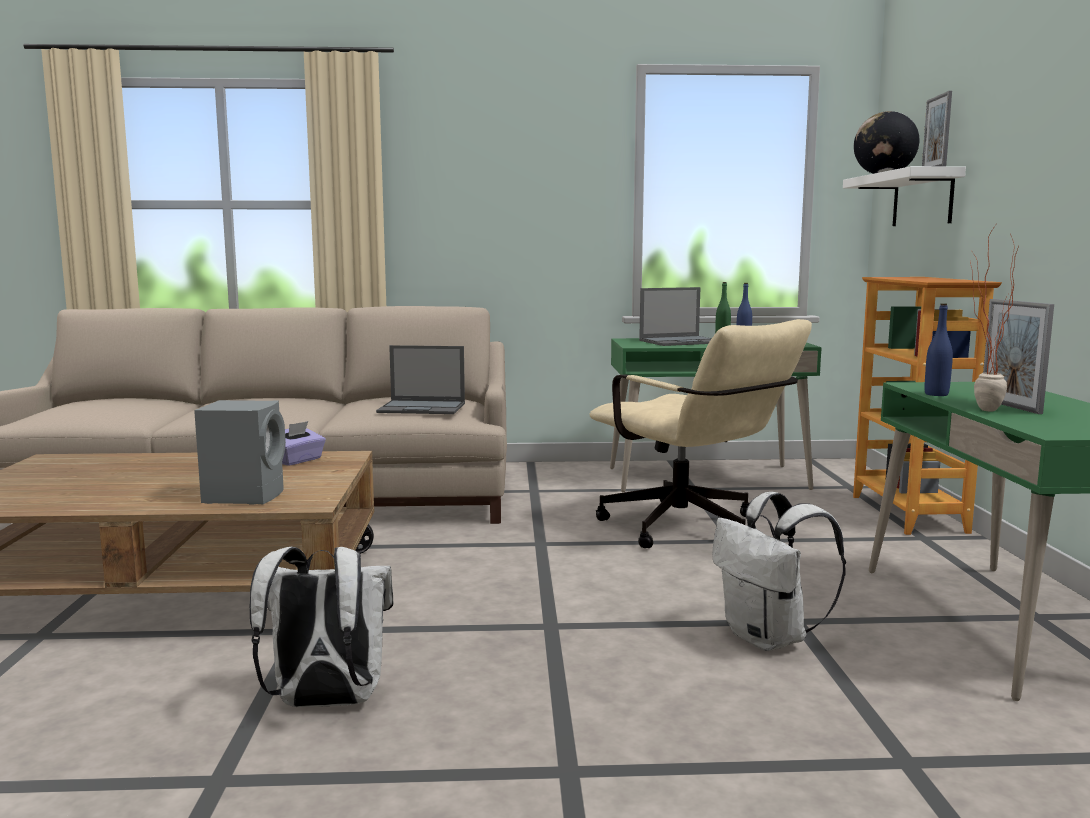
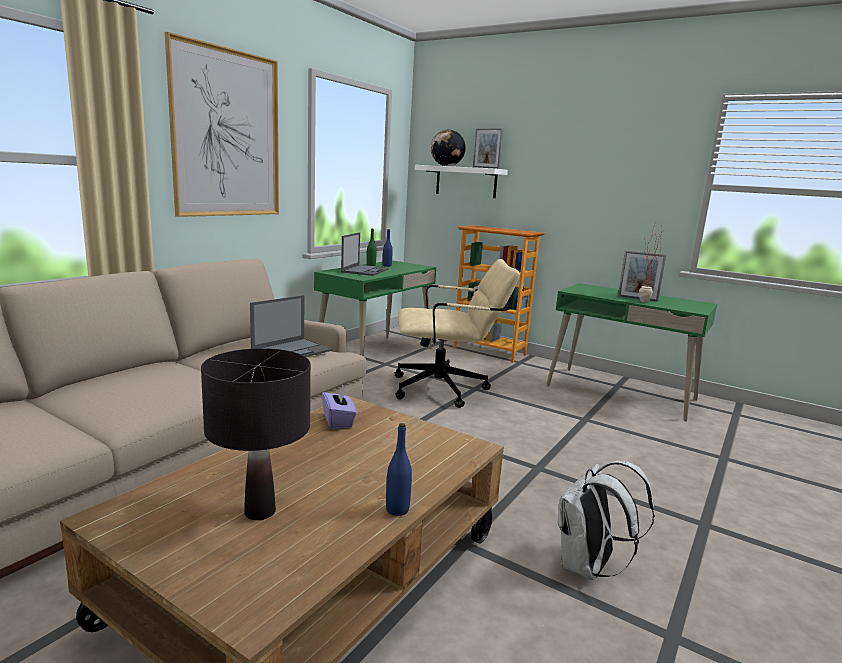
camera: 55 degrees left, 5 degrees up
grey speaker [194,400,286,505] -> none
white backpack [712,492,846,651] -> none
blue bottle [925,303,953,396] -> blue bottle moved to [386,423,412,516]
none -> picture [165,32,279,217]
none -> black table lamp [201,348,311,520]

